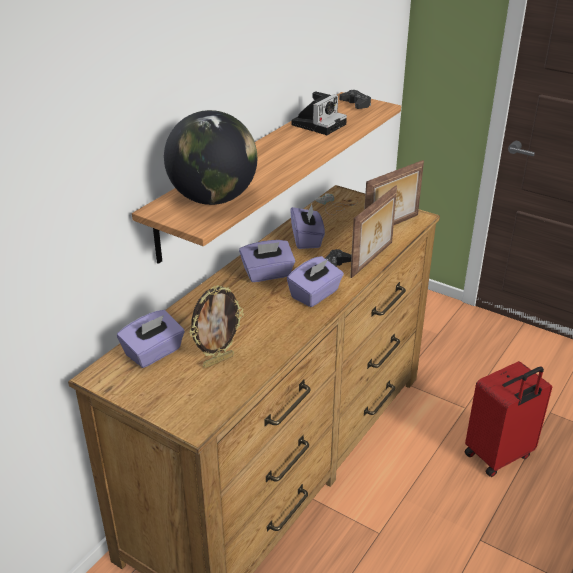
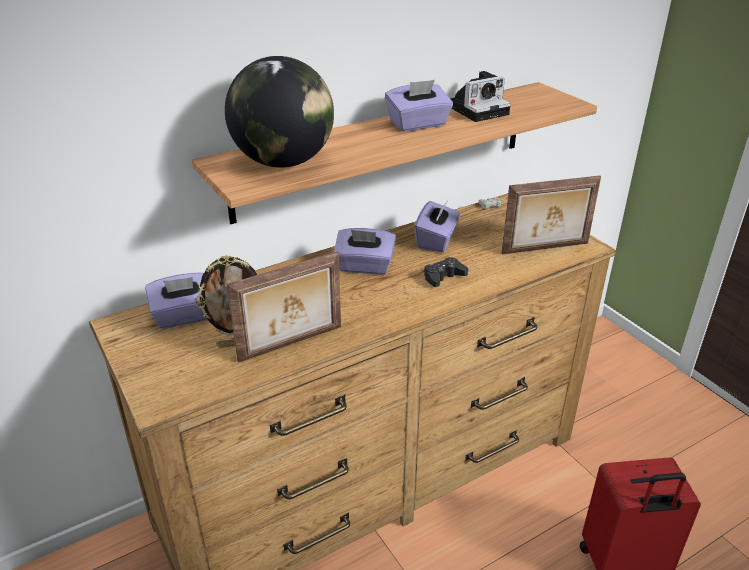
camera: 25 degrees right, 0 degrees up
purple tissue box [287,256,344,307] -> purple tissue box moved to [385,80,453,132]
black game controller [339,90,371,109] -> none
picture frame [350,185,397,278] -> picture frame moved to [227,251,341,363]

